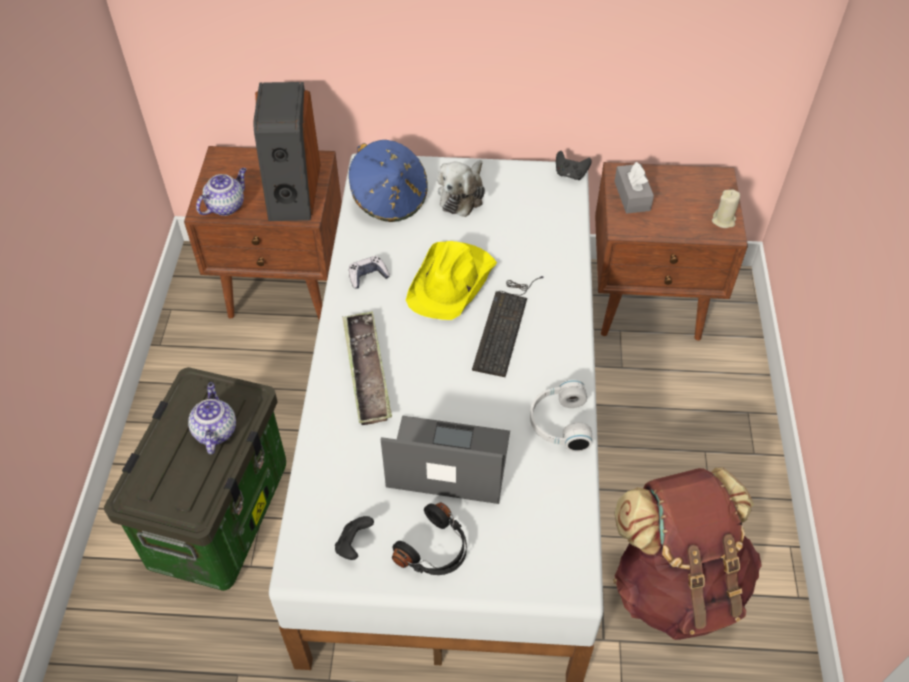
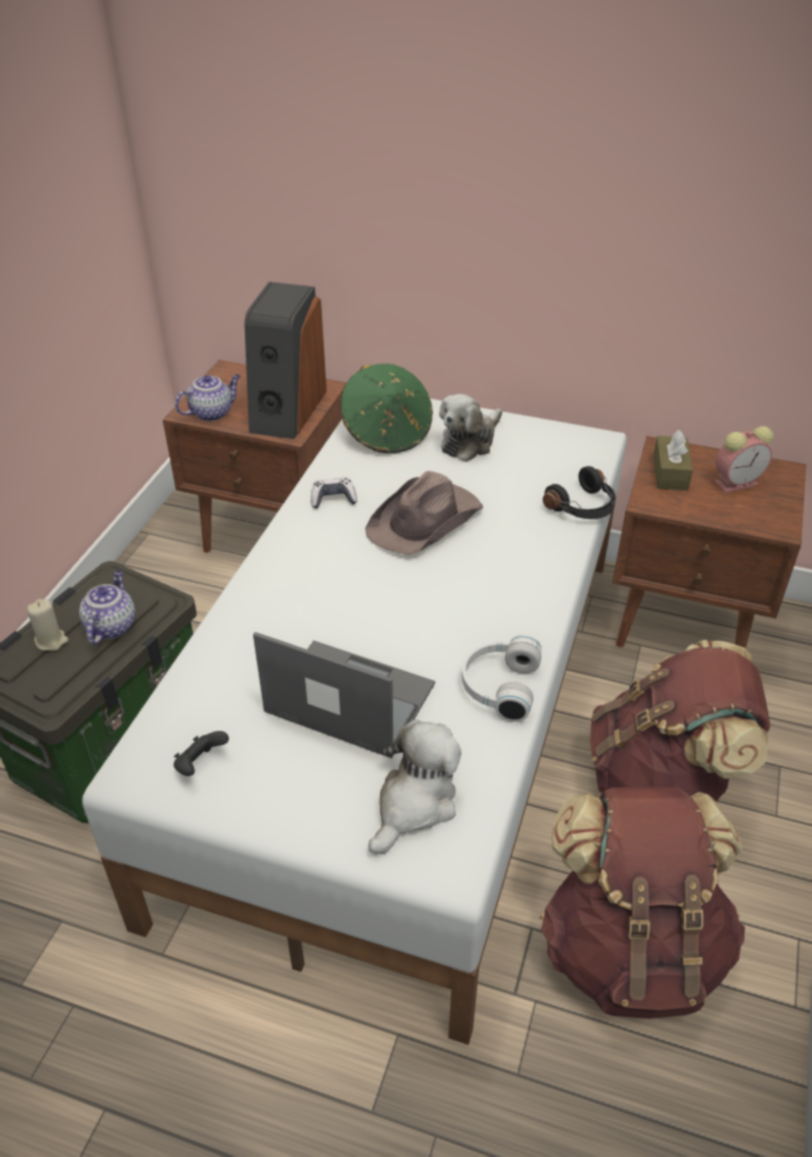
camera: 15 degrees right, 10 degrees down
tray [342,311,392,425] -> none
blue hat [349,140,428,222] -> green hat [341,364,433,453]
black headphones [392,502,467,575] -> black headphones moved to [543,466,616,519]
yellow hat [406,241,497,320] -> brown hat [365,471,483,555]
keyboard [472,276,544,377] -> none
black game controller [556,151,592,180] -> none
grey tissue box [614,162,654,214] -> brown tissue box [653,430,693,491]
beige candle [712,190,740,228] -> beige candle moved to [27,599,68,651]
none -> plush toy [369,719,461,854]
none -> brown backpack [590,640,771,801]
none -> alarm clock [714,426,774,493]

